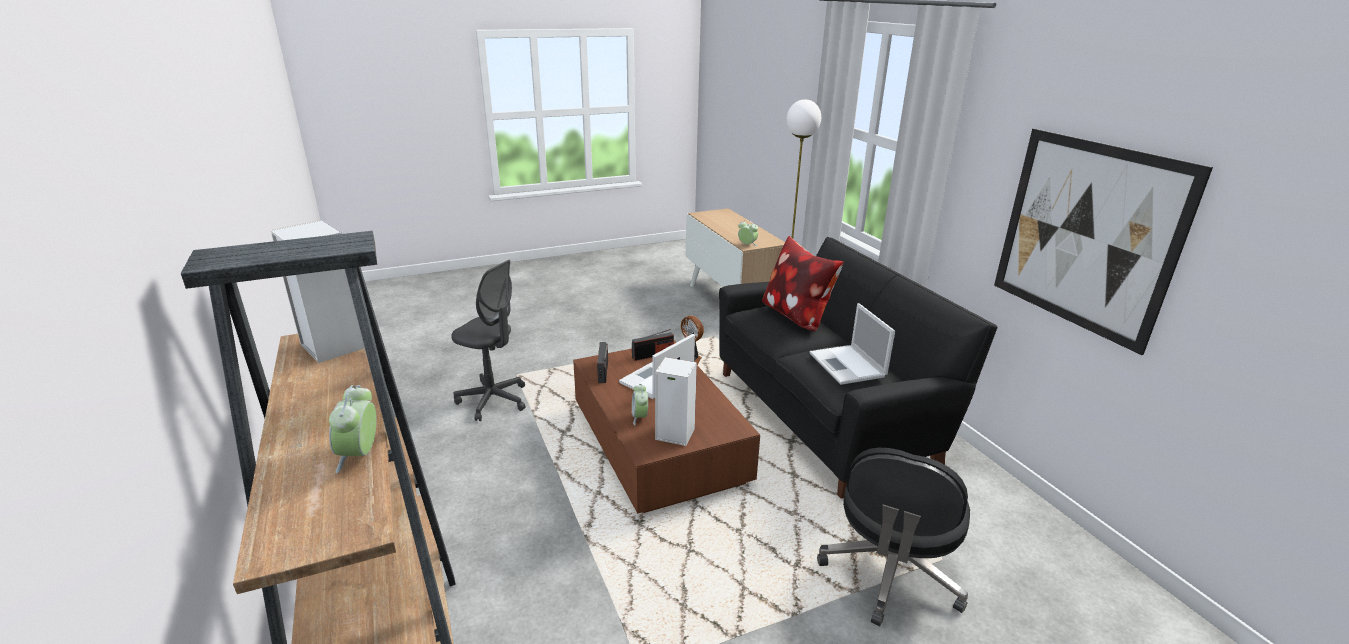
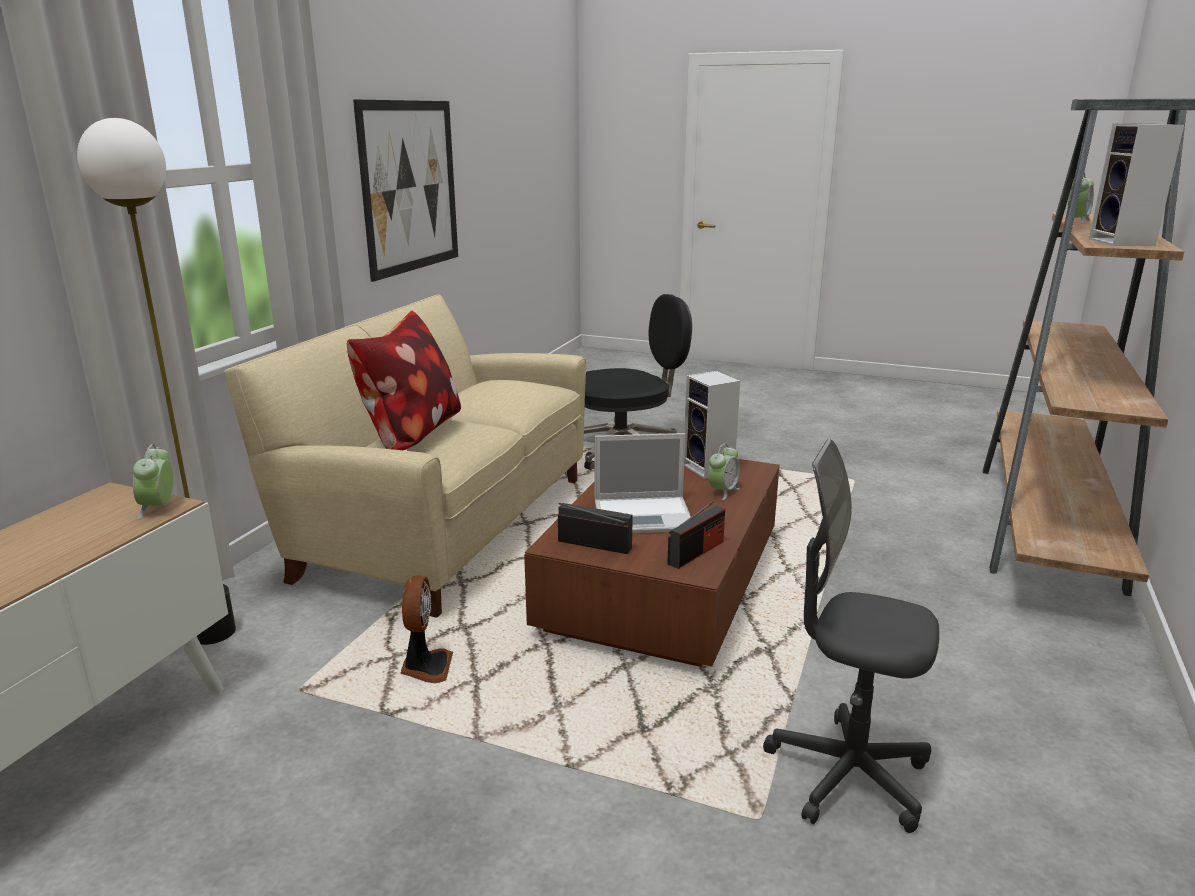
camera: 135 degrees left, 5 degrees down
grey office chair [451,260,525,421] -> grey office chair turned 45 degrees counterclockwise [763,439,939,833]
black sofa [719,237,998,499] -> beige sofa [224,294,586,618]
laptop [809,303,895,385] -> none

